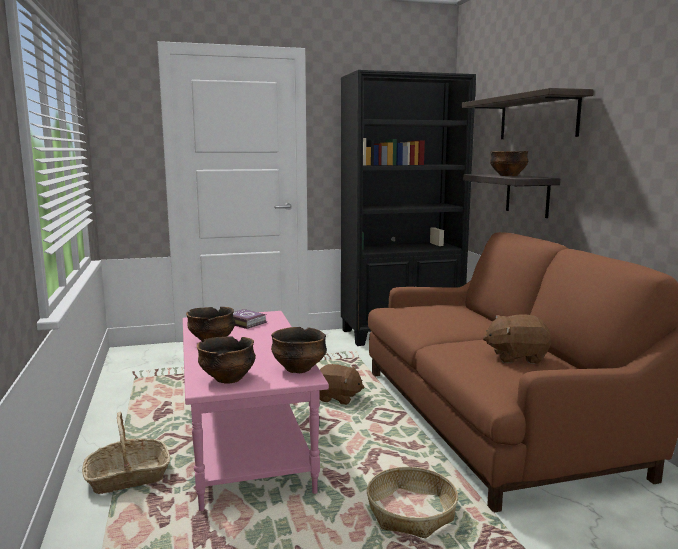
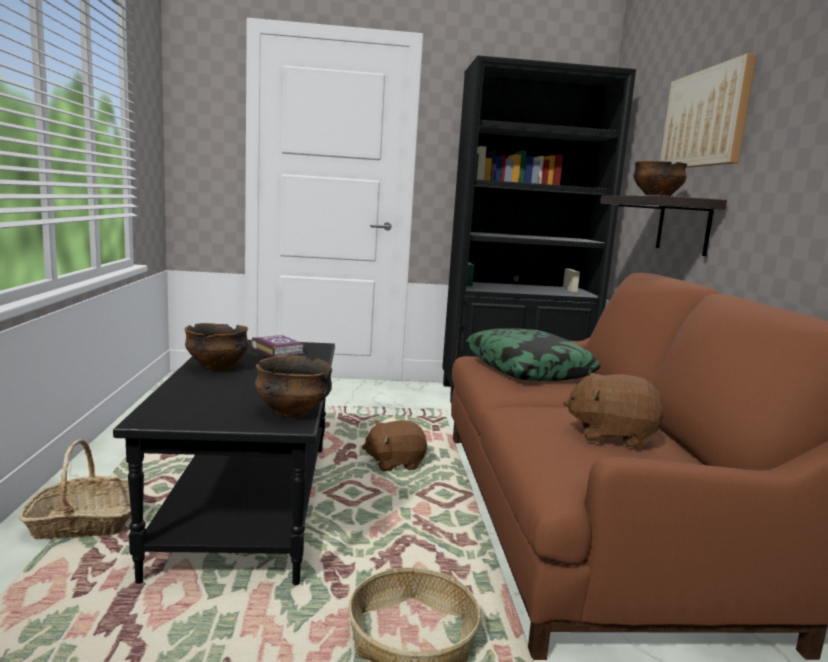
camera: 10 degrees right, 0 degrees up
pink coffee table [183,311,329,511] -> black coffee table [113,340,335,585]
bowl [197,336,256,384] -> none
brown plush toy [319,364,364,405] -> brown plush toy turned 135 degrees clockwise [362,420,427,472]
shelf [461,88,594,139] -> picture [660,53,757,168]
none -> pillow [466,328,601,381]

